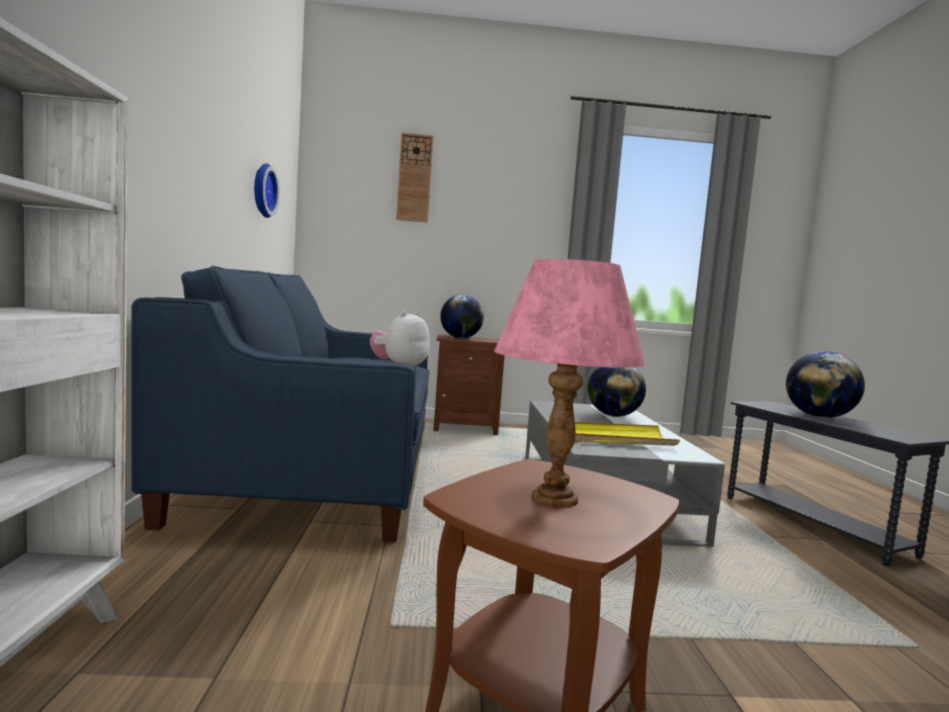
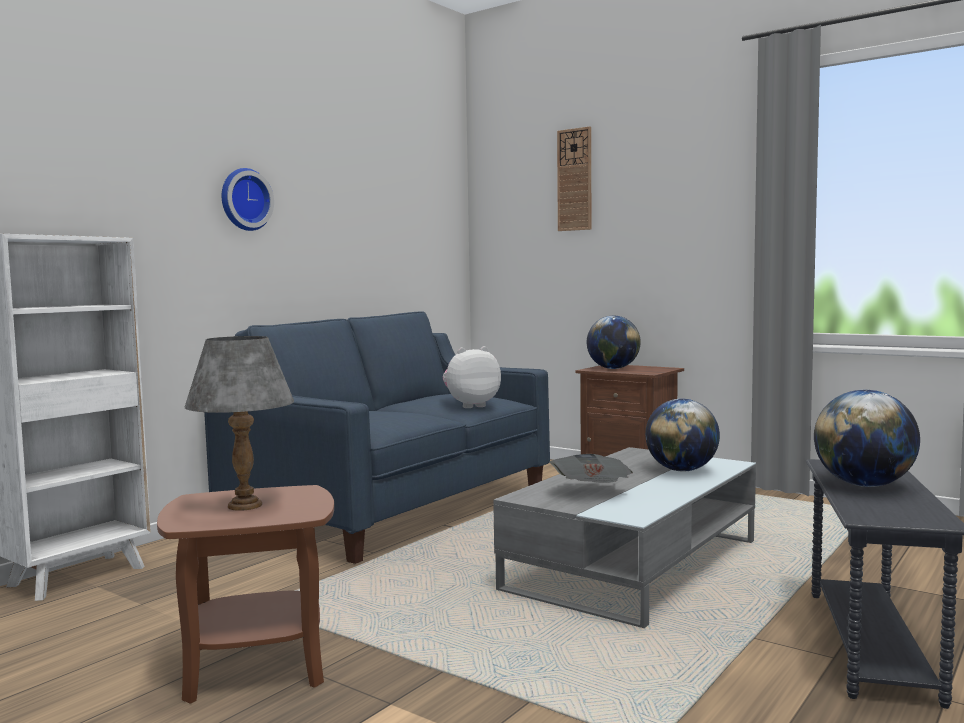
camera: 40 degrees right, 0 degrees up
wall clock [254,163,279,218] -> wall clock moved to [222,168,274,231]
pink table lamp [494,259,645,507] -> grey table lamp [185,336,294,511]
yellow tray [574,422,680,446] -> newspaper [549,454,633,483]

